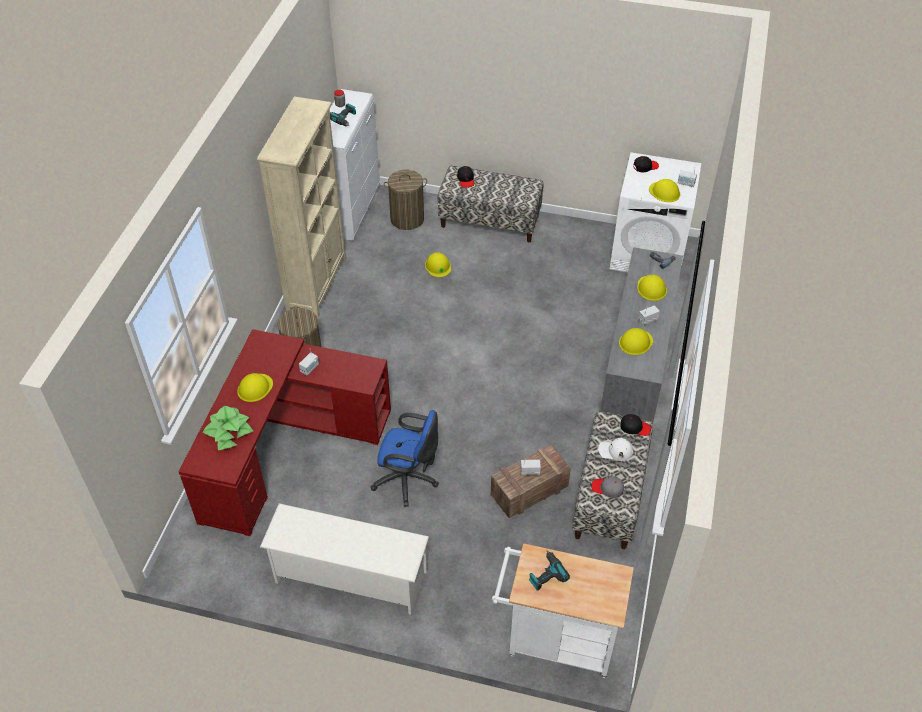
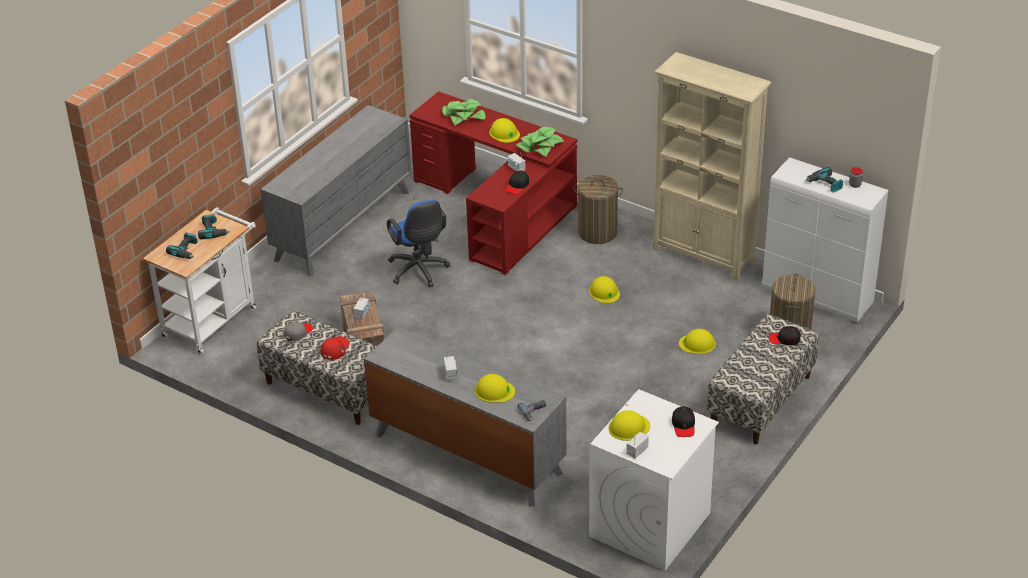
camera: 110 degrees right, 10 degrees down
white shoe rack [260,503,429,615] -> grey dresser [261,105,412,277]
blue office chair [371,410,439,507] -> blue office chair turned 60 degrees counterclockwise [387,200,450,287]
white cap [598,438,633,461] -> red cap [321,336,350,360]
yellow hard hat [619,328,653,355] -> yellow hard hat moved to [589,276,620,303]
black cap [620,414,651,436] -> black cap moved to [505,171,529,194]
none -> power drill [166,233,197,259]
none -> potted plant [516,127,564,157]

